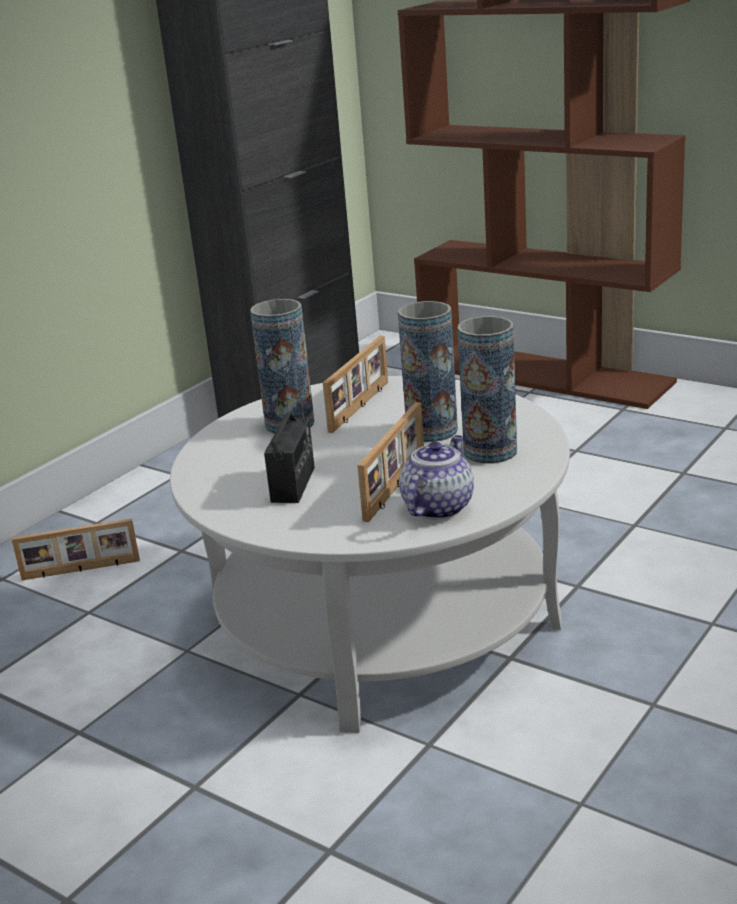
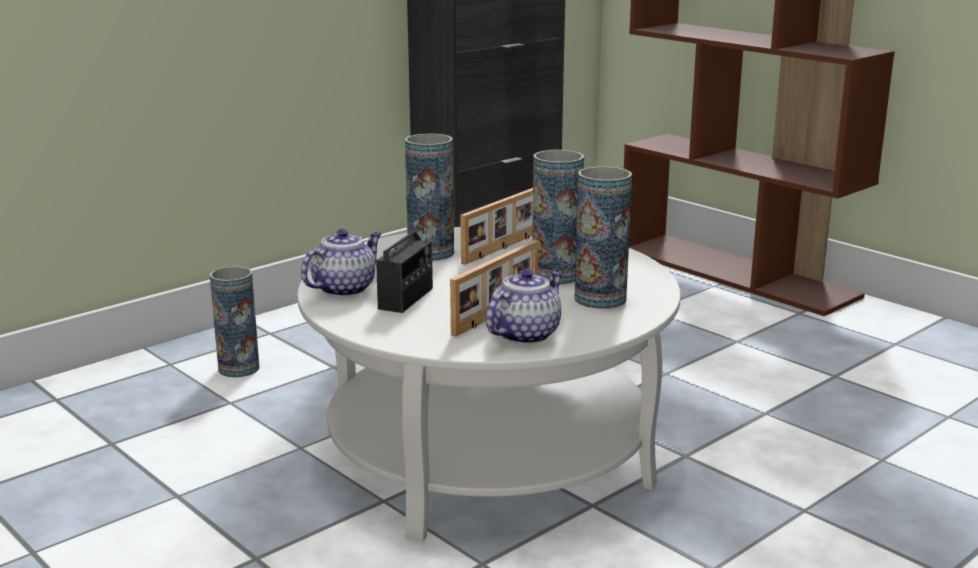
camera: 10 degrees right, 5 degrees down
picture frame [12,518,140,581] -> vase [210,266,259,377]
none -> teapot [301,229,381,297]

